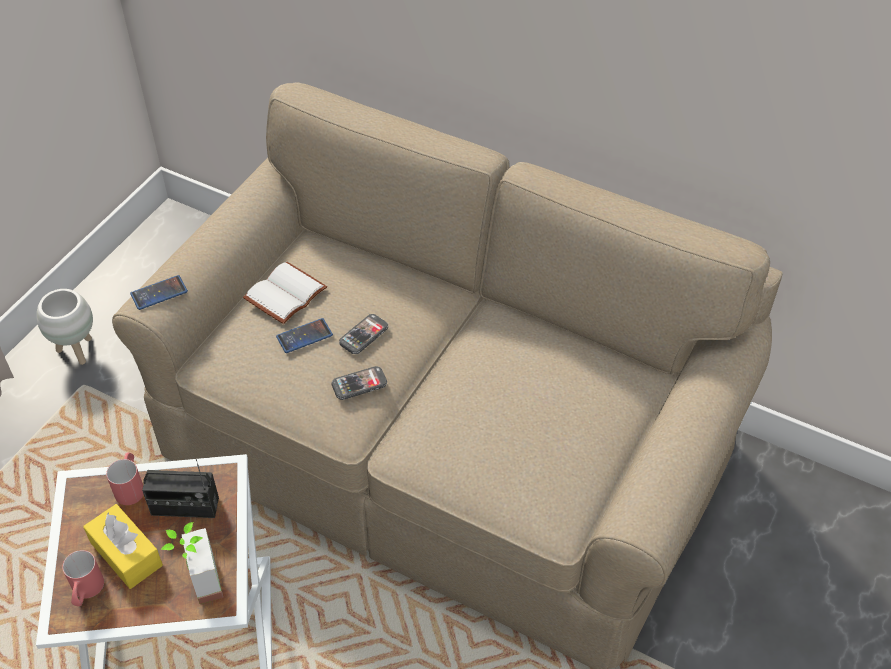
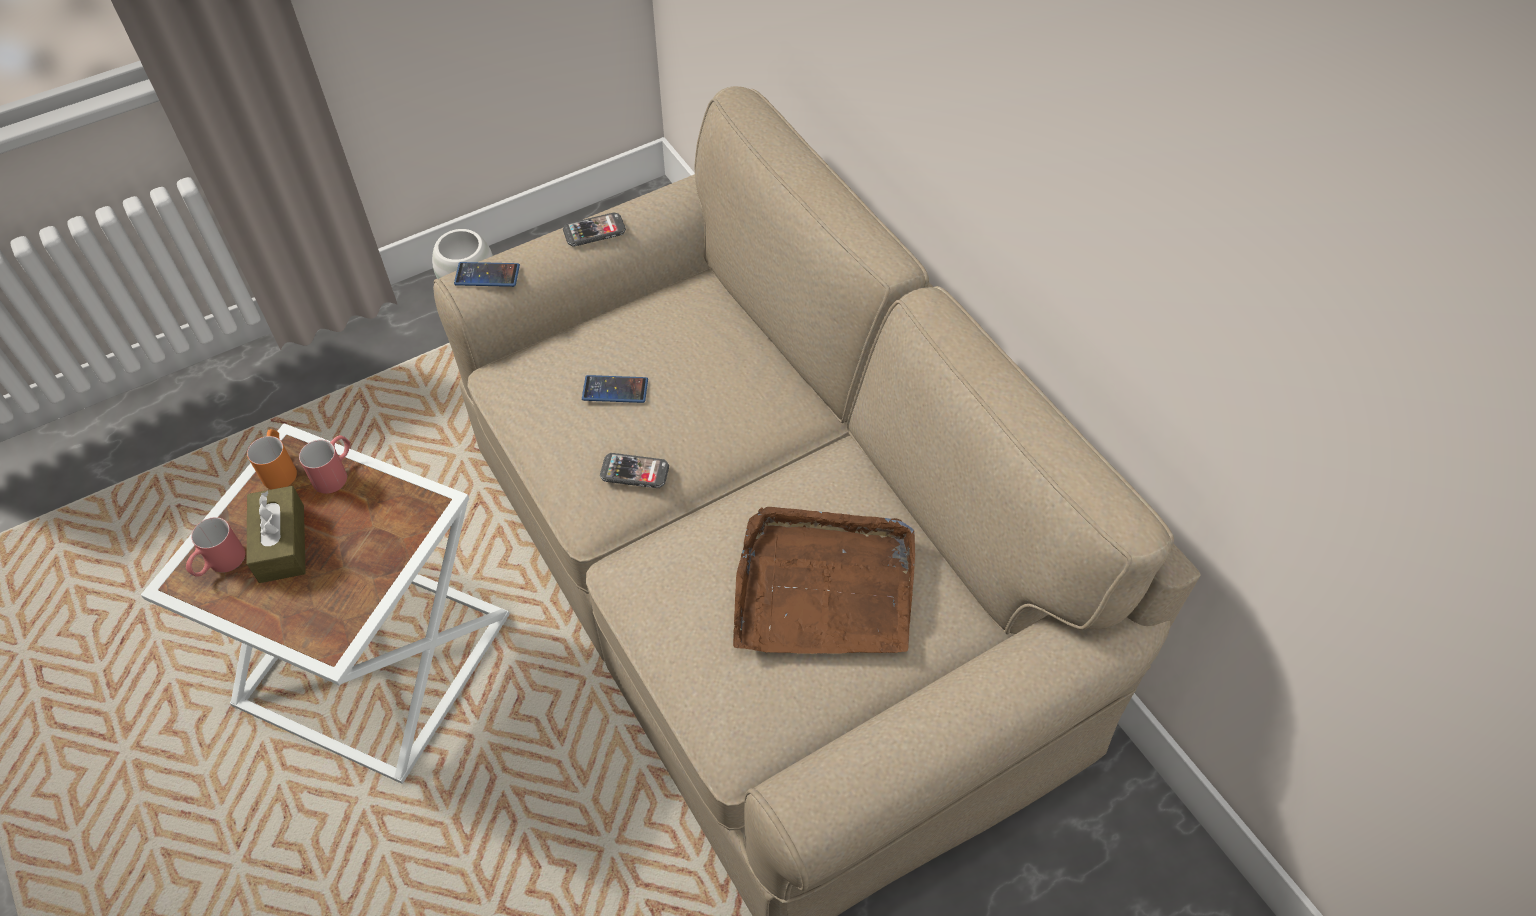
camera: 30 degrees right, 5 degrees up
yellow tissue box [83,504,163,589] -> brown tissue box [247,486,306,583]
radio [142,459,219,518] -> none
potted plant [160,522,223,604] -> none
white book [243,262,327,324] -> none
phone [339,314,388,354] -> phone moved to [563,212,626,247]
none -> orange mug [247,429,297,490]
none -> brown tray [733,507,915,654]

